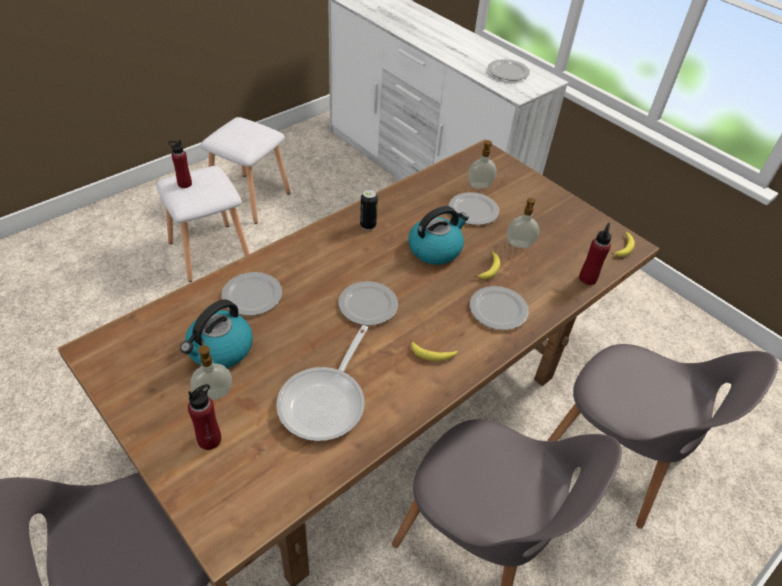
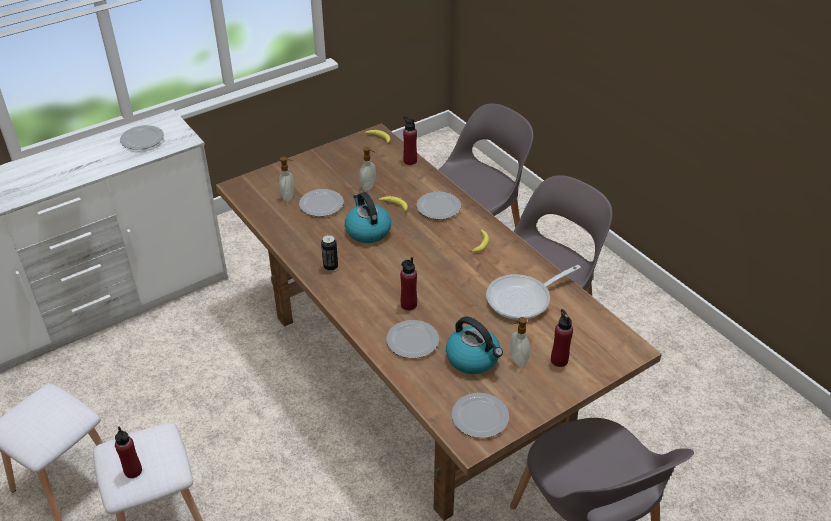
camera: 80 degrees left, 5 degrees down
frying pan [276,325,368,441] -> frying pan turned 120 degrees clockwise [486,265,581,320]
plate [338,281,398,326] -> plate moved to [452,393,509,438]
none -> red bottle [400,257,417,310]

